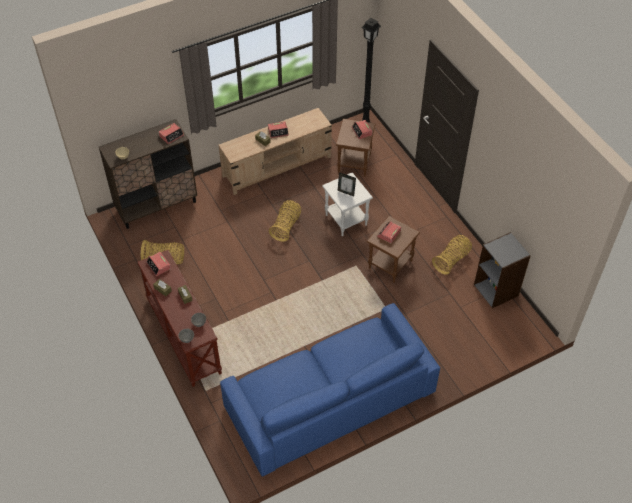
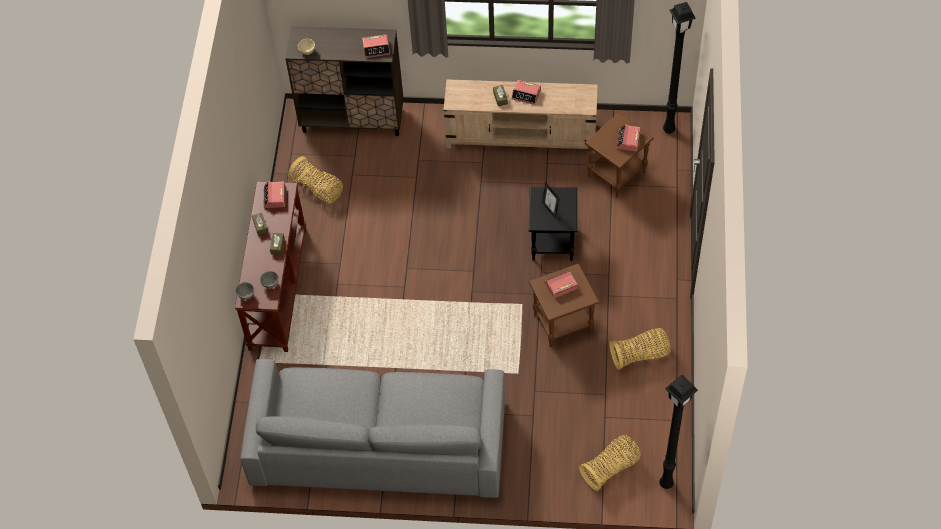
camera: 35 degrees right, 5 degrees up
blue sofa [220,303,440,477] -> grey sofa [240,359,505,498]
basket [269,200,301,242] -> basket moved to [579,435,641,491]
white side table [322,172,373,236] -> black side table [529,187,577,261]
grey bookcase [474,232,531,308] -> none
none -> black floor lamp [659,375,698,489]

